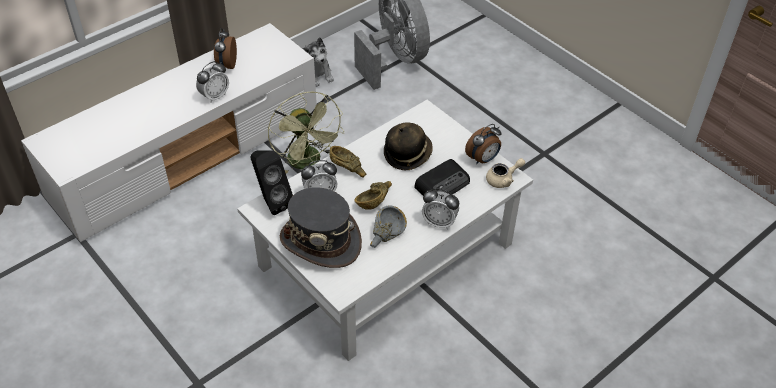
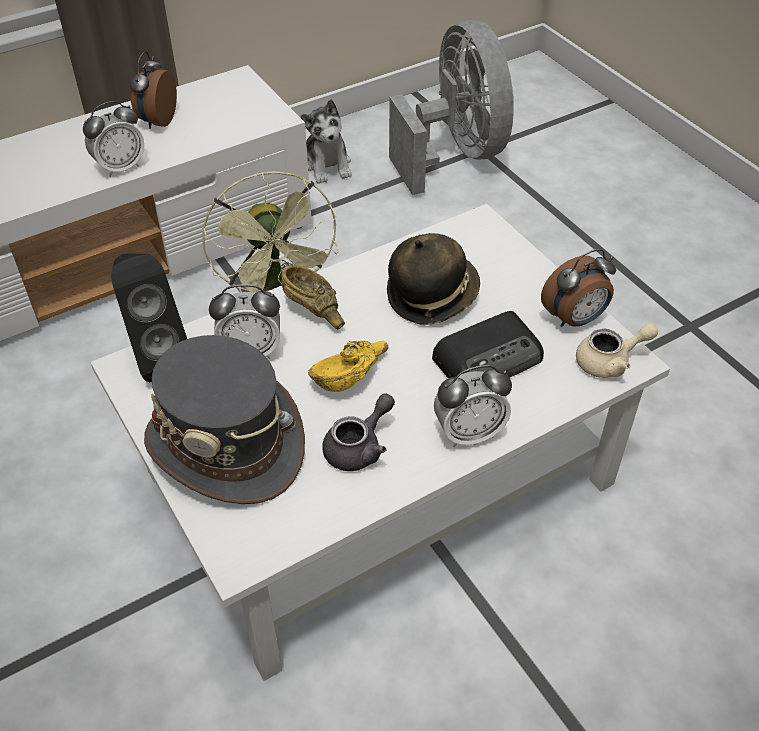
camera: 10 degrees right, 0 degrees up
brown bowl [354,181,392,210] -> yellow bowl [308,341,388,392]
grey bowl [370,205,407,248] -> grey teapot [322,393,395,471]
alarm clock [422,188,459,230] -> alarm clock turned 45 degrees counterclockwise [434,365,512,447]

